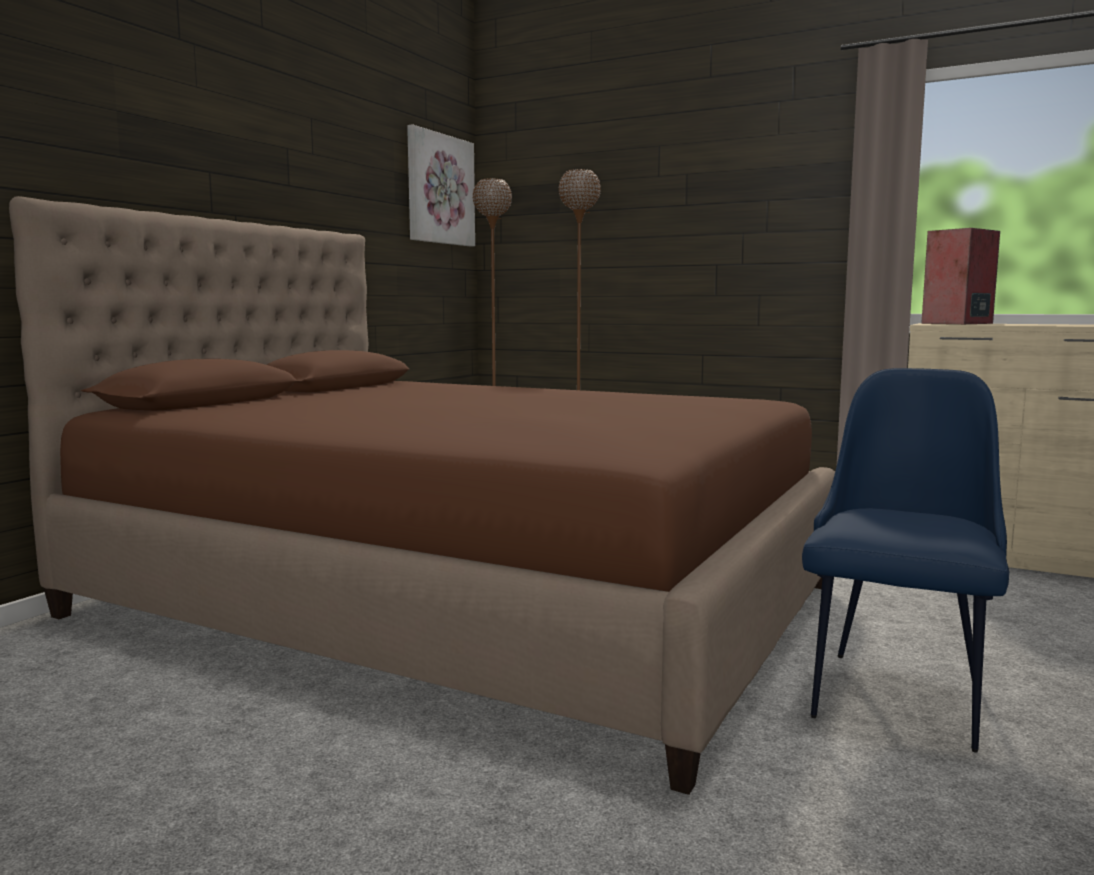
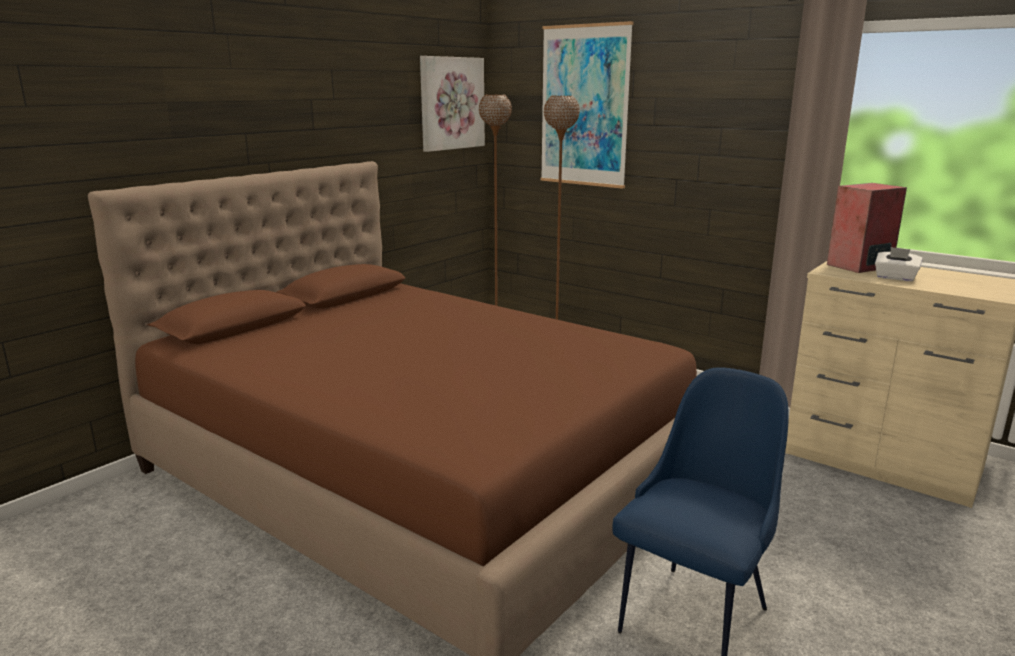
camera: 10 degrees right, 10 degrees up
none -> picture [540,21,633,189]
none -> white tissue box [875,247,923,281]

